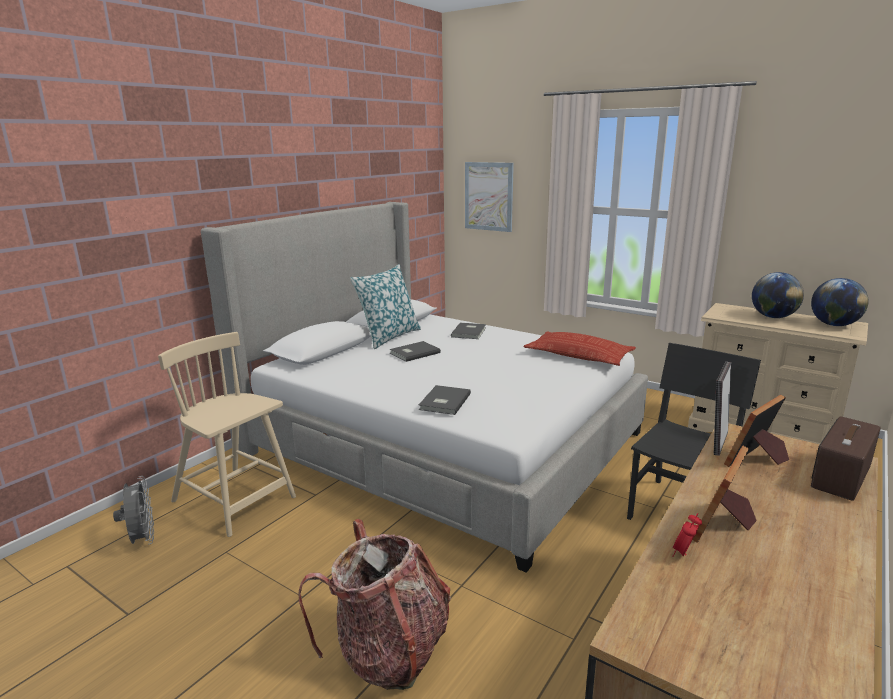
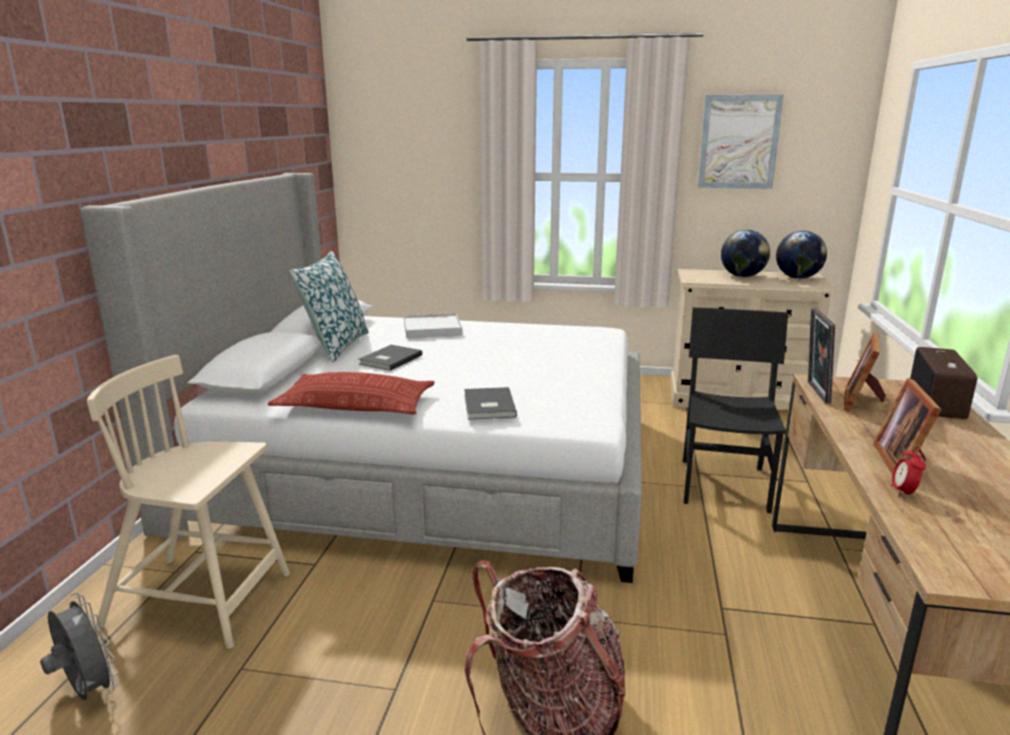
camera: 25 degrees left, 0 degrees up
grey book [451,323,486,339] -> white tray [404,313,463,339]
picture [465,162,514,232] -> picture moved to [697,94,784,189]
pillow [523,331,636,366] -> pillow moved to [267,372,435,414]

